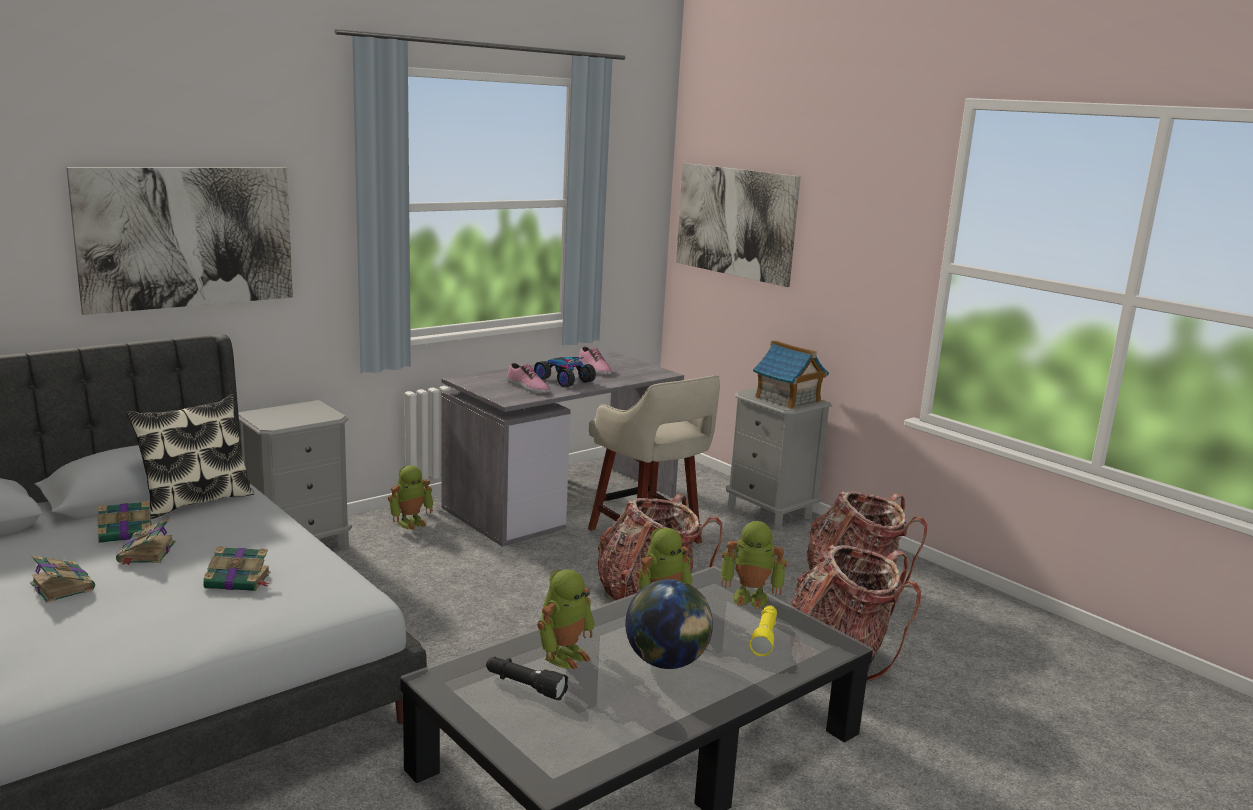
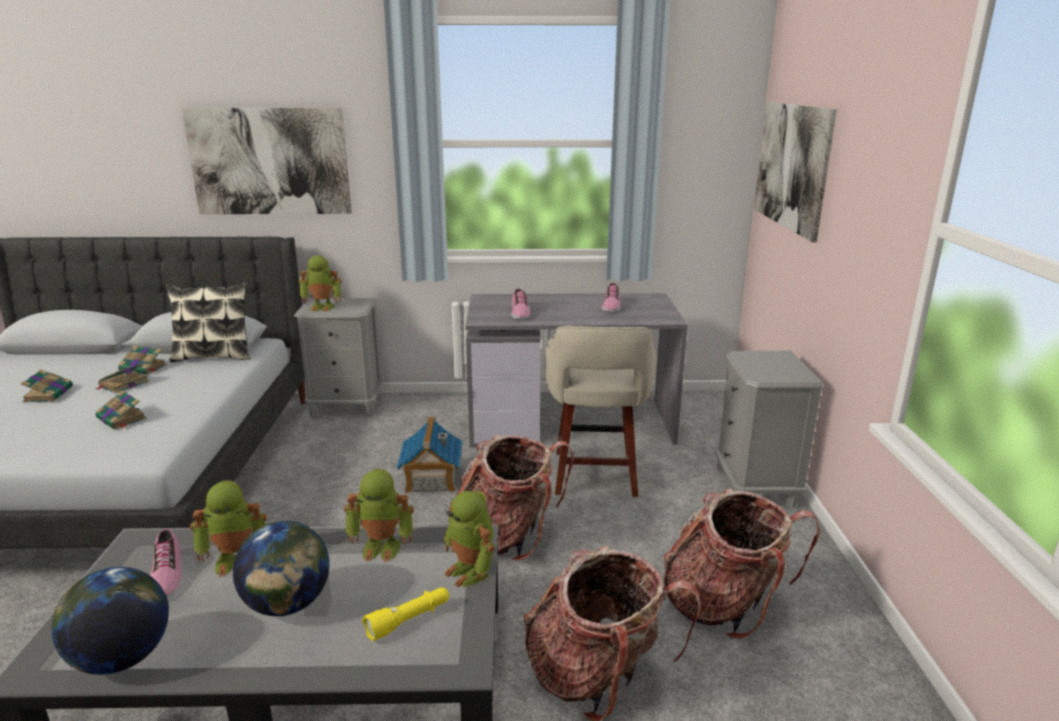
camera: 40 degrees right, 5 degrees up
toy robot [388,465,434,530] -> toy robot moved to [299,255,342,312]
black flashlight [486,657,568,700] -> shoe [150,529,182,599]
toy car [534,357,596,387] -> none
toy house [753,340,829,409] -> toy house moved to [396,417,462,493]
none -> globe [52,567,169,675]

